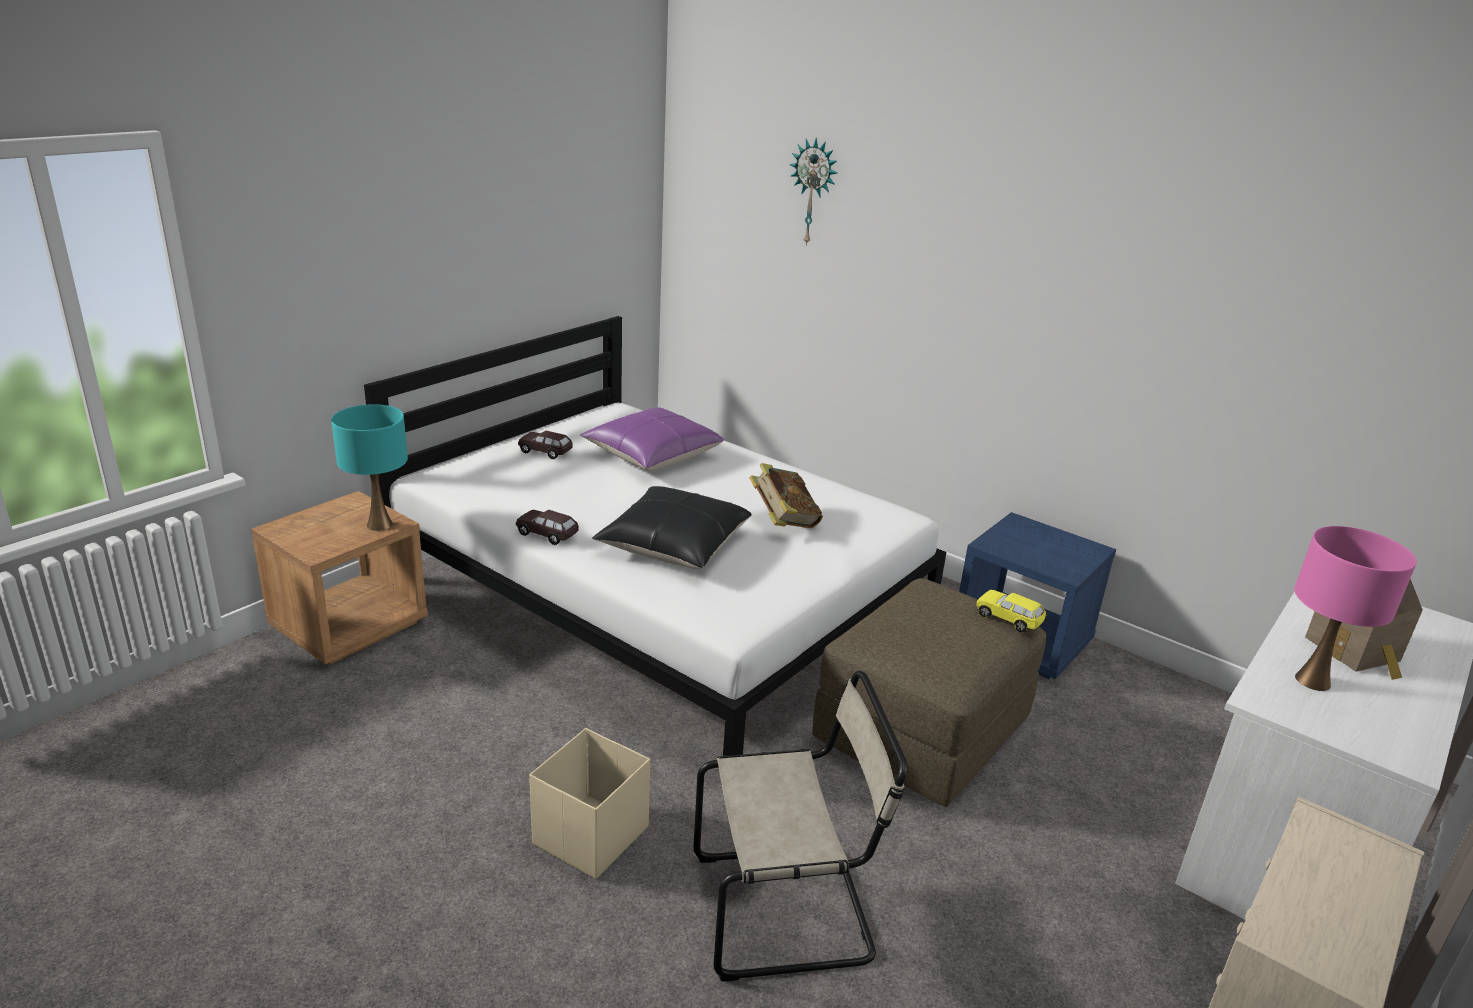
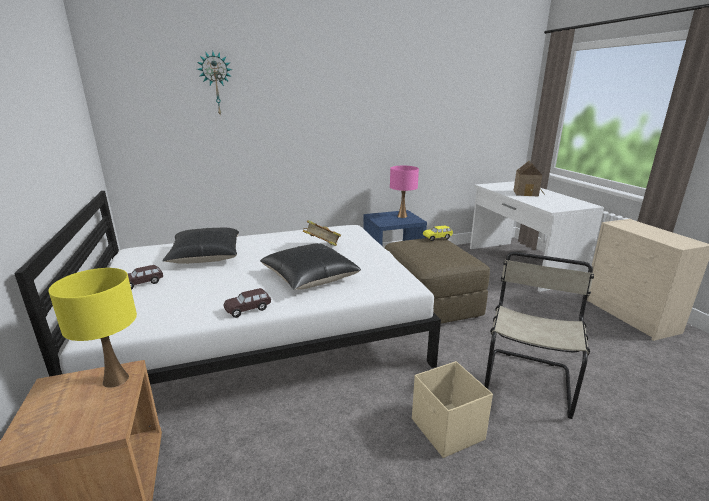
camera: 55 degrees left, 5 degrees down
turquoise table lamp [331,404,408,531] -> yellow table lamp [49,268,137,388]
purple pillow [580,407,724,471] -> black pillow [162,227,239,264]
pink table lamp [1294,526,1417,691] -> pink table lamp moved to [390,166,419,218]

